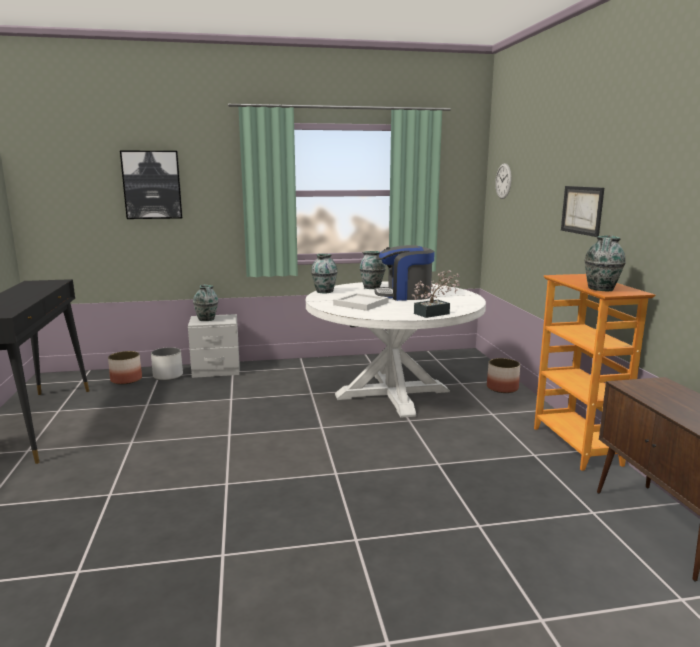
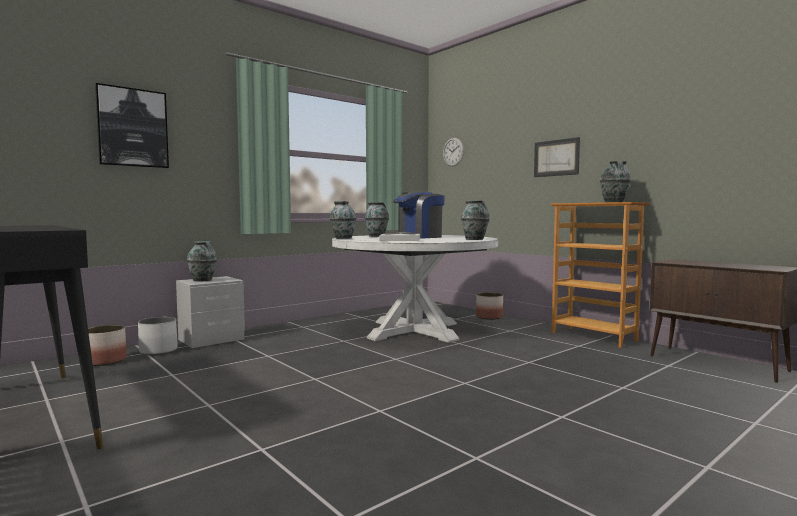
camera: 30 degrees left, 10 degrees down
potted plant [412,270,460,318] -> vase [461,200,490,240]

